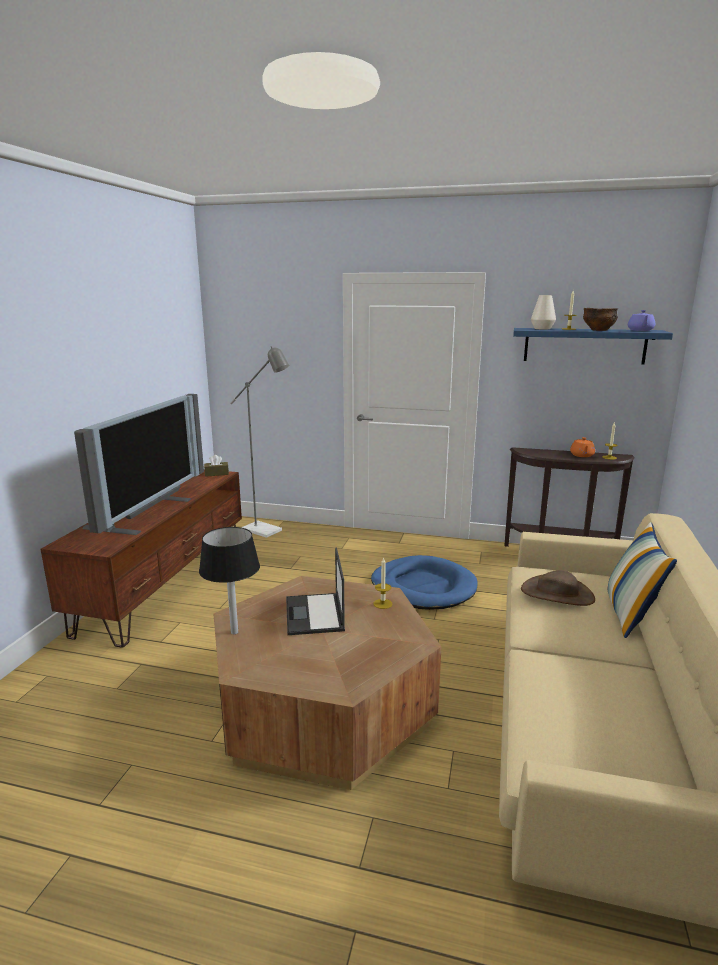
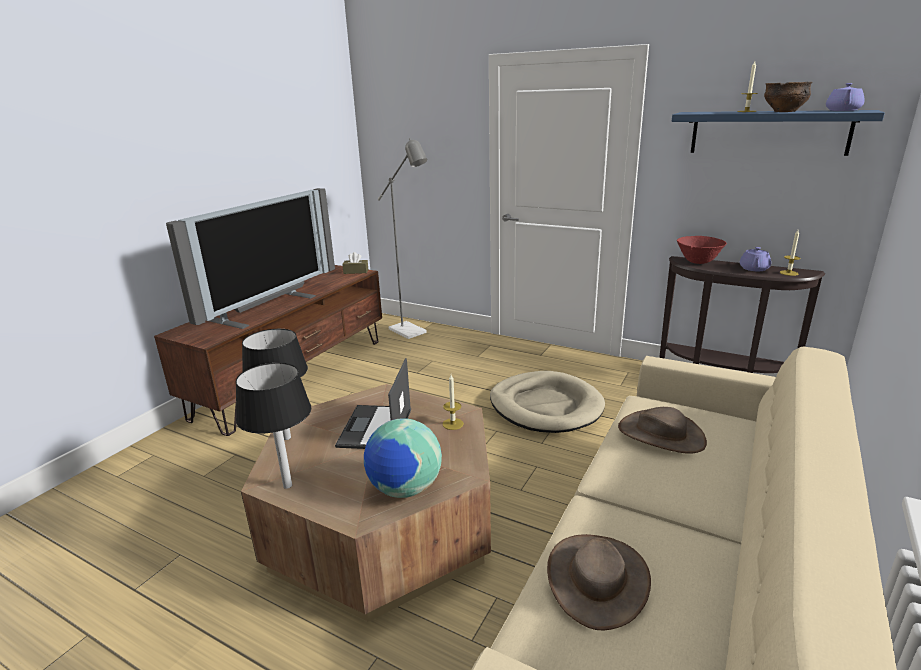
camera: 15 degrees right, 5 degrees up
blue dog bed [371,555,478,610] -> beige dog bed [490,371,605,433]
white vase [531,295,556,329] -> none
orange teapot [570,437,595,457] -> purple teapot [740,247,771,271]
pillow [607,522,677,638] -> none
none -> black table lamp [236,363,312,489]
none -> globe [364,418,442,498]
none -> brown hat [547,534,651,631]
none -> red bowl [677,236,727,264]

